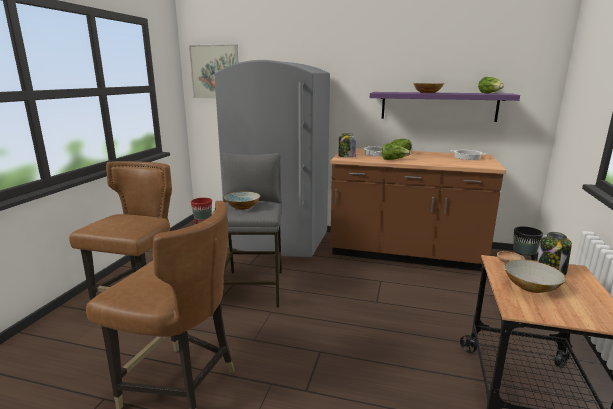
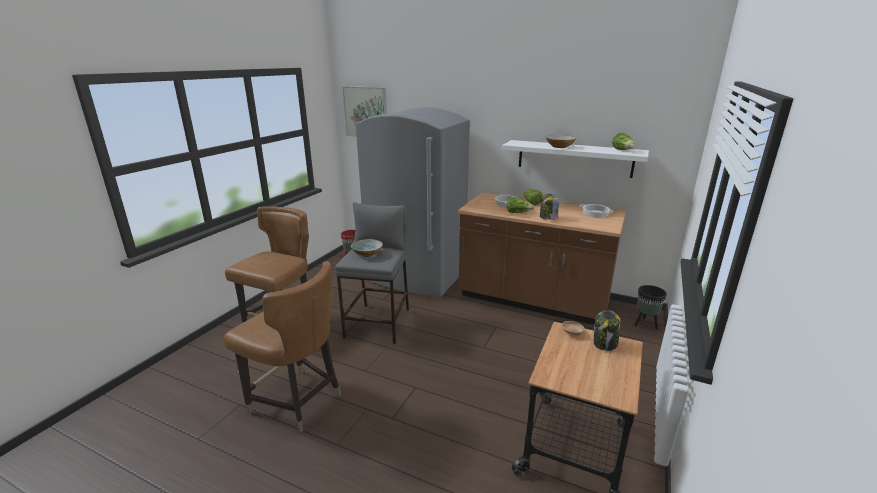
camera: 10 degrees right, 5 degrees up
jar [339,133,356,157] -> jar moved to [540,194,559,220]
purple shelf [370,92,520,122] -> white shelf [502,140,649,178]
bowl [504,260,566,293] -> none

